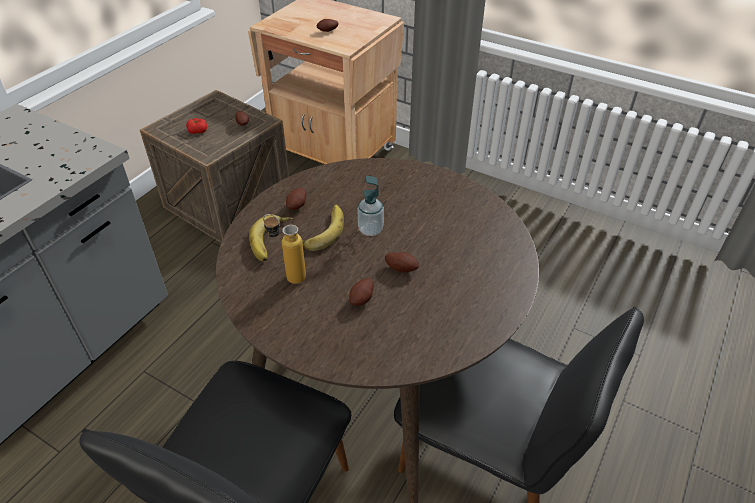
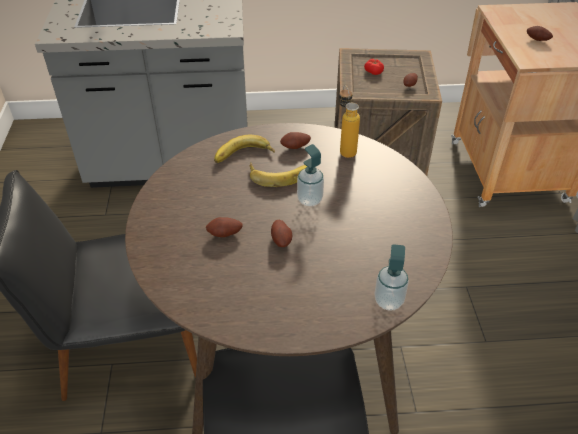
camera: 55 degrees right, 0 degrees up
bottle [263,214,306,284] -> bottle moved to [339,85,360,158]
none -> soap dispenser [374,244,409,311]

